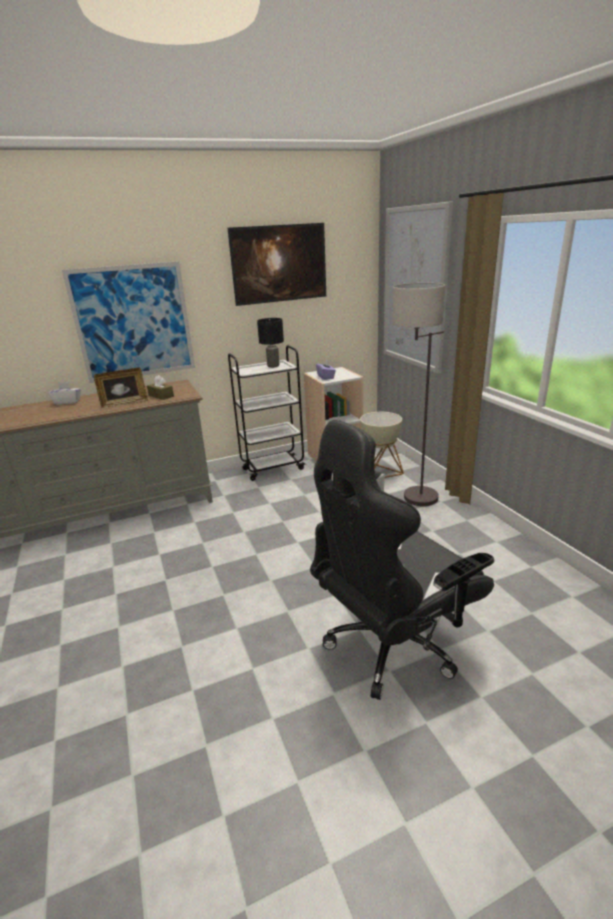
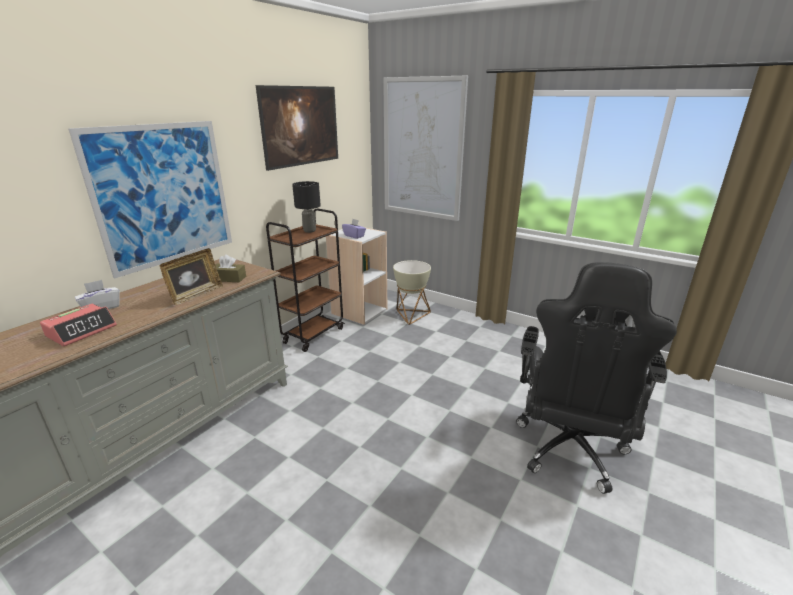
camera: 35 degrees left, 0 degrees up
white cart [228,345,305,481] -> brown cart [266,208,345,352]
grey floor lamp [392,283,445,506] -> none
none -> alarm clock [40,304,117,346]

